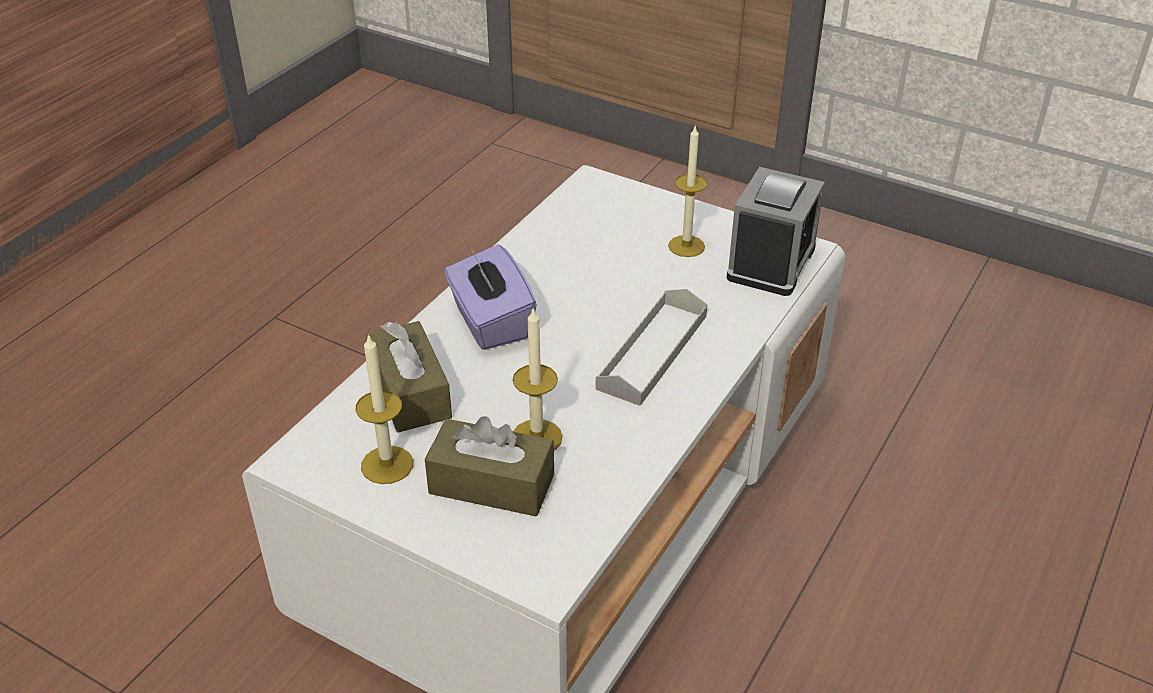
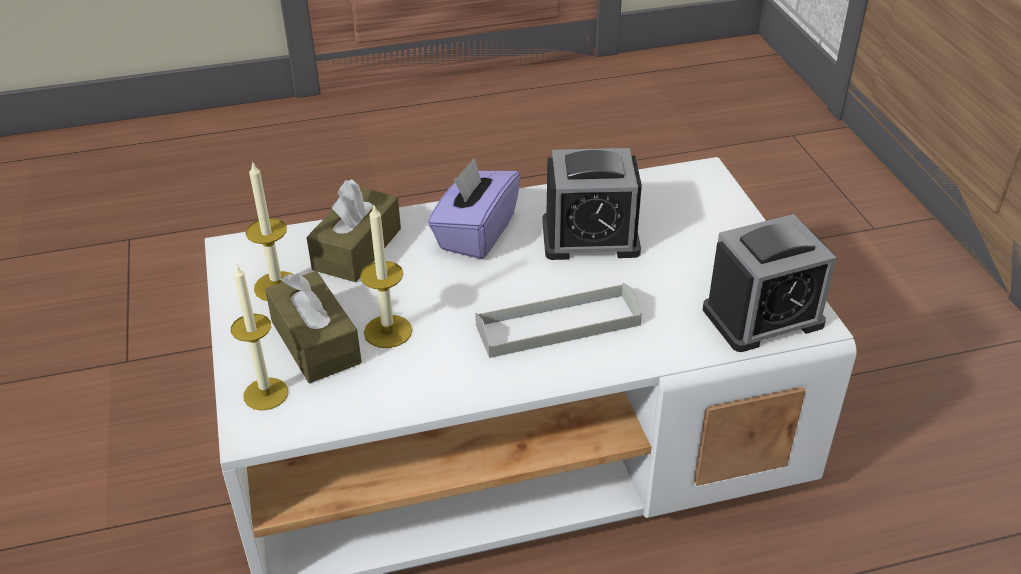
camera: 45 degrees right, 0 degrees up
candle [668,127,707,257] -> candle moved to [231,265,288,411]
none -> alarm clock [542,148,642,260]

